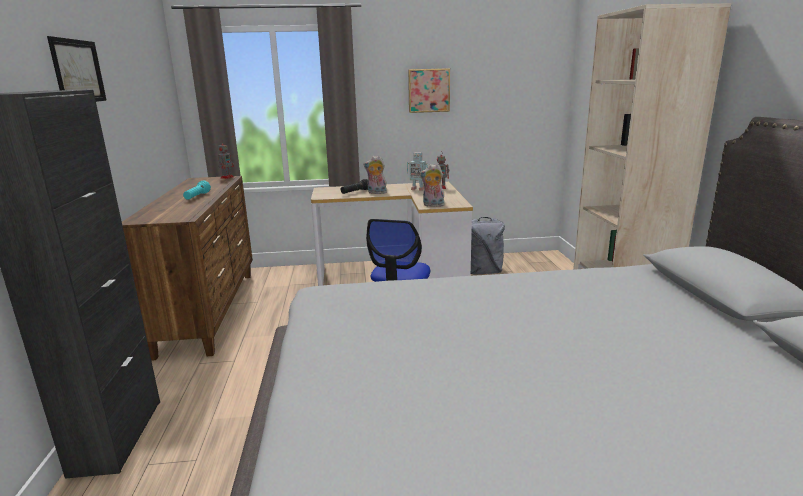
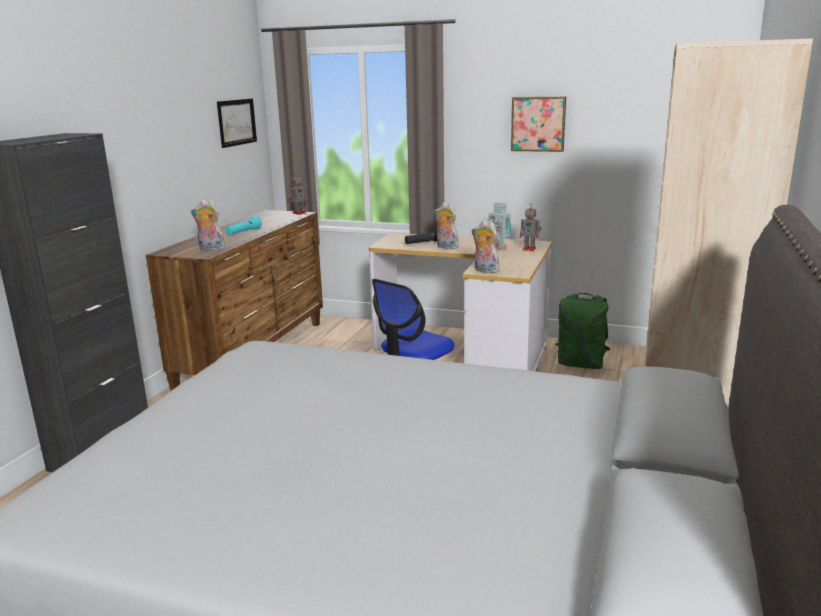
camera: 25 degrees right, 0 degrees up
picture [47,36,107,102] -> picture moved to [217,98,257,148]
grey backpack [471,217,505,274] -> green backpack [556,293,610,369]
none -> plush toy [191,200,225,251]

